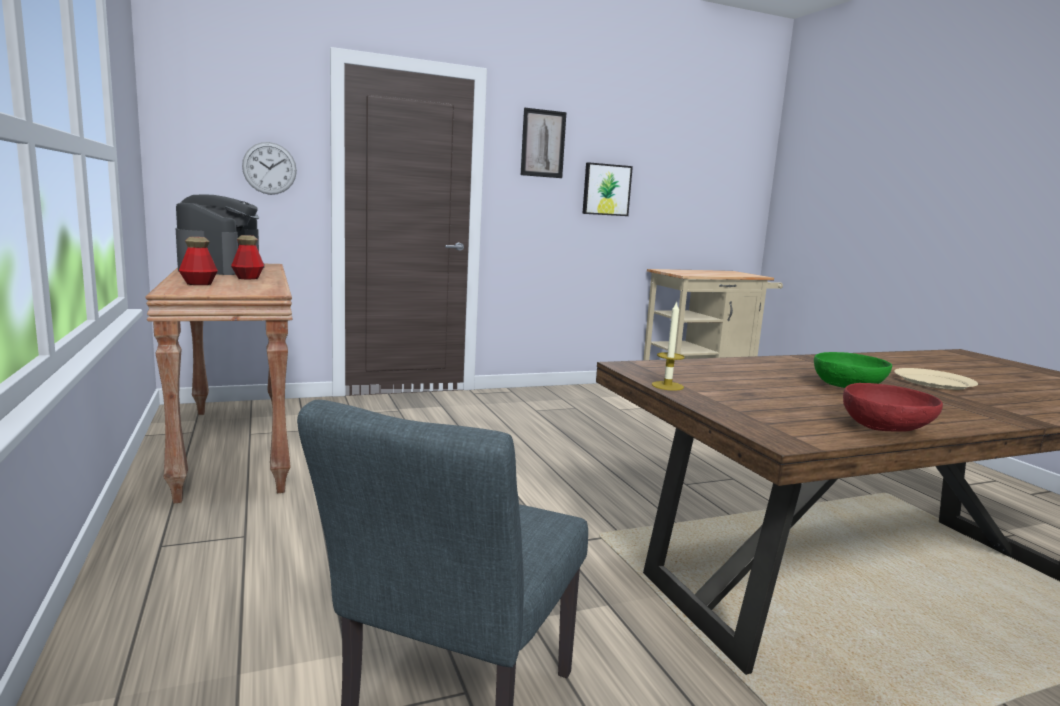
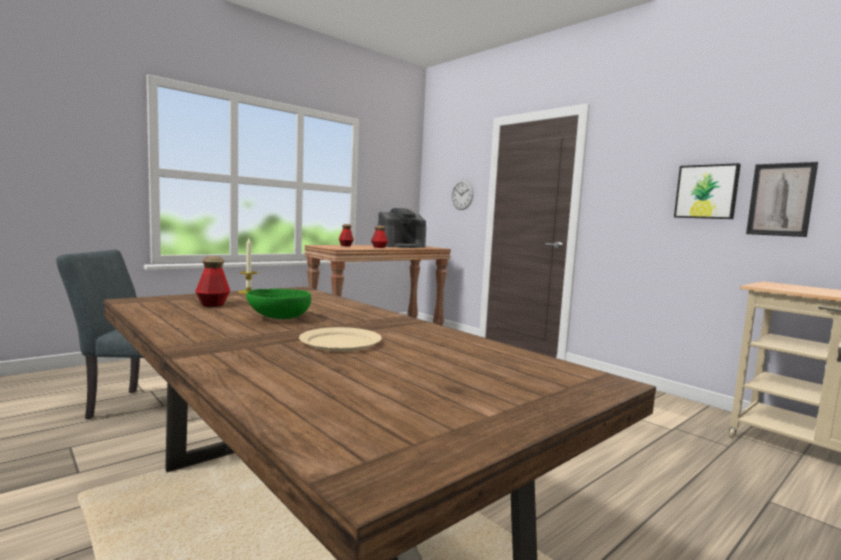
camera: 70 degrees right, 5 degrees down
picture [521,108,567,178] -> picture moved to [746,162,818,237]
red bowl [843,383,943,432] -> none
none -> bottle [195,256,230,307]

